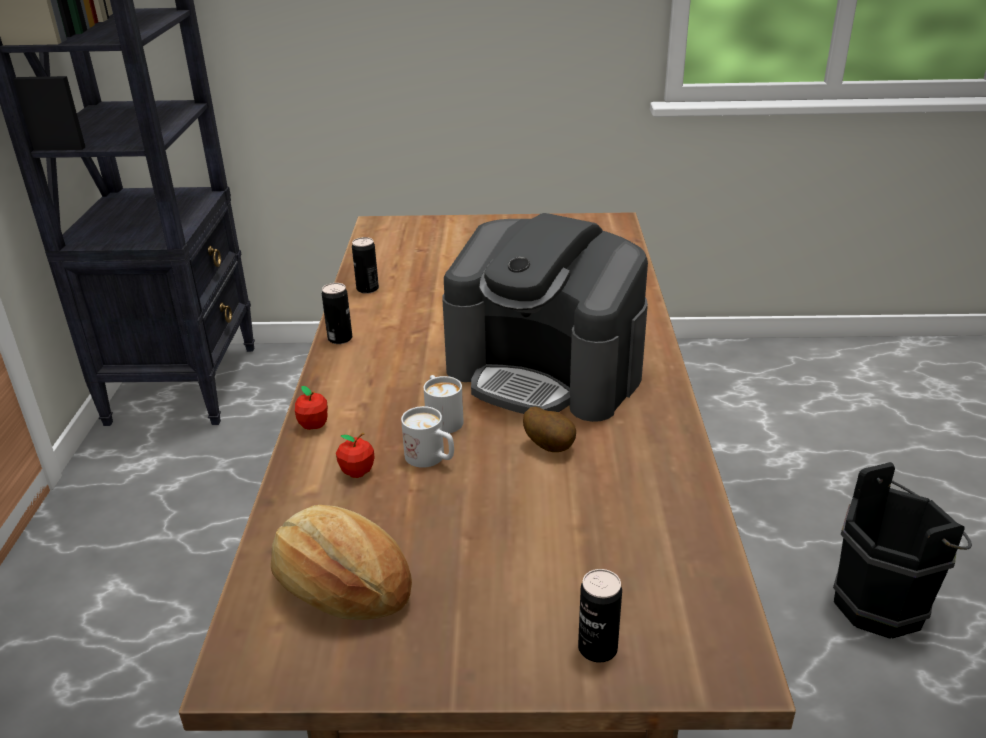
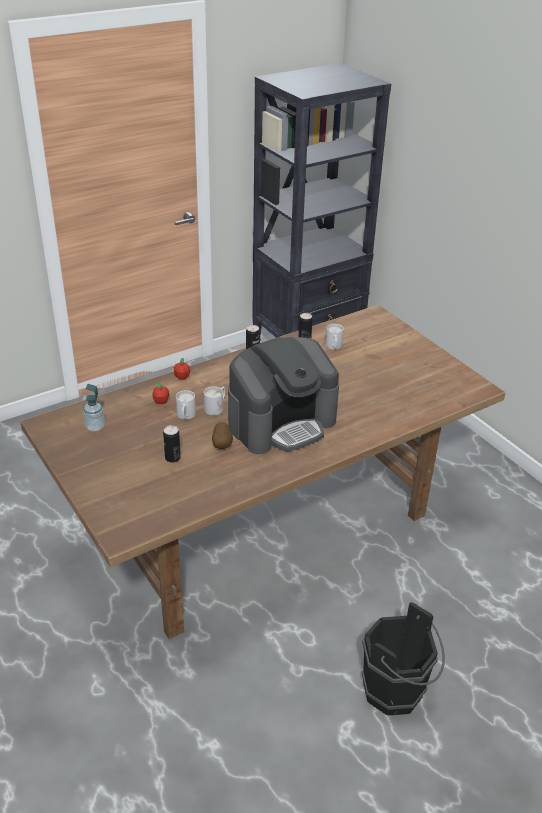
camera: 55 degrees right, 5 degrees up
bread [271,505,412,620] -> soap dispenser [83,384,105,432]
coffee machine [442,213,648,422] -> coffee machine turned 120 degrees counterclockwise [228,337,339,454]
can [578,569,622,663] -> can moved to [163,425,181,462]
none -> white mug [325,324,344,350]

